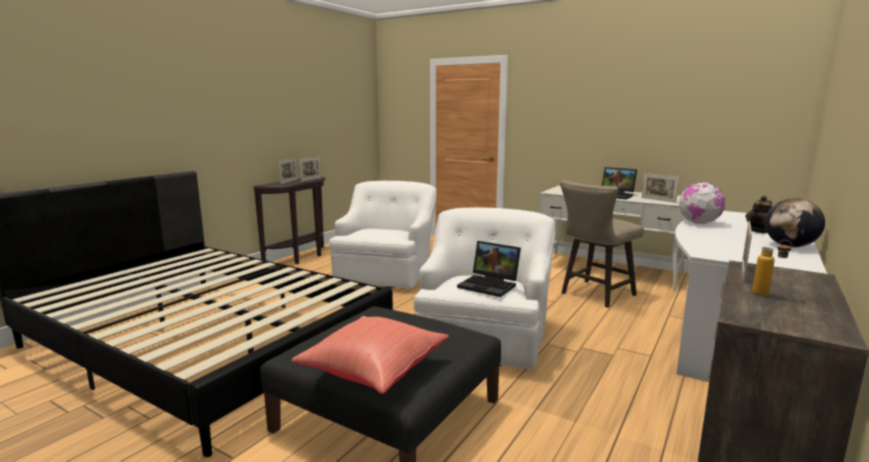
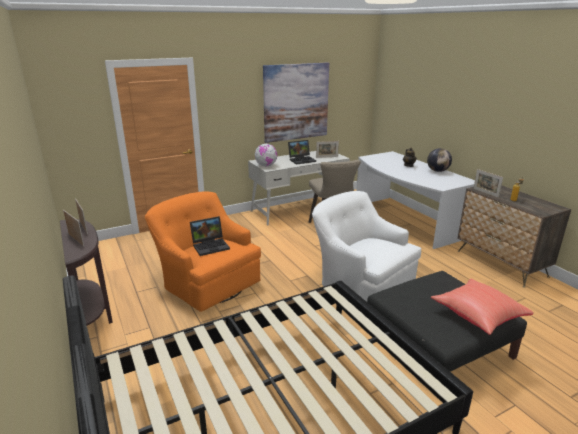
camera: 60 degrees left, 10 degrees up
white armchair [329,181,437,288] -> orange armchair [145,191,261,312]
laptop [457,241,521,297] -> laptop moved to [190,216,230,256]
globe [679,183,725,224] -> globe moved to [255,144,277,167]
none -> picture [263,62,329,143]

